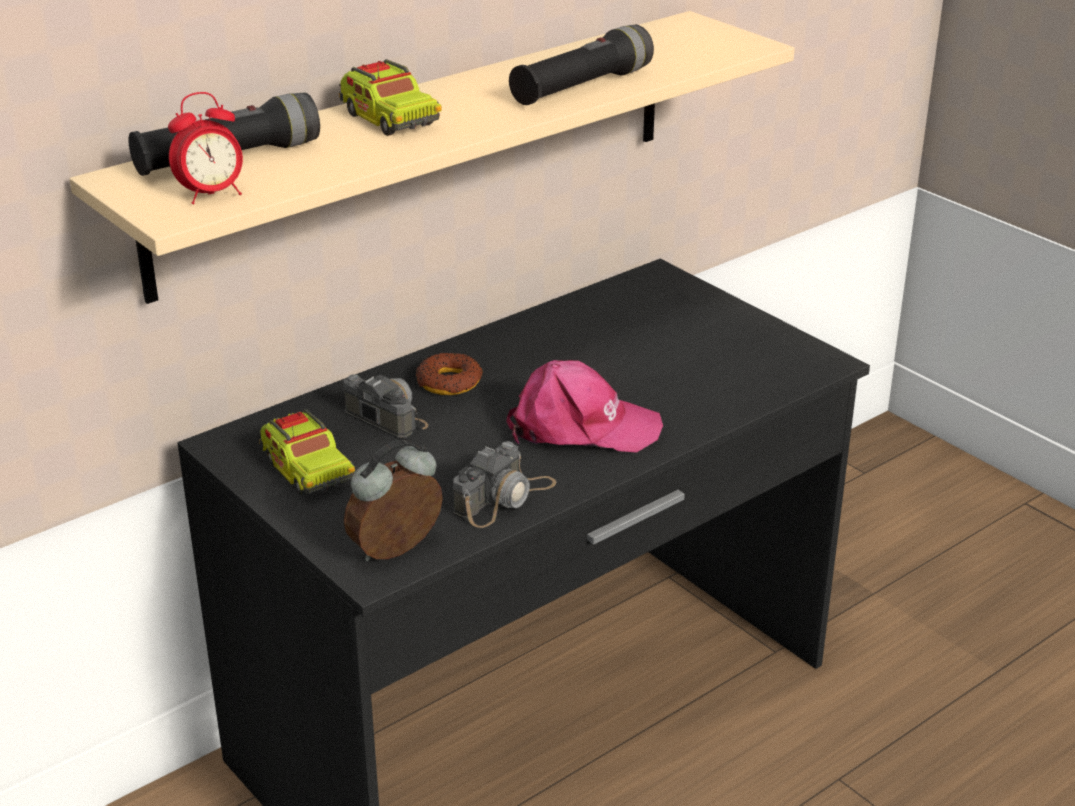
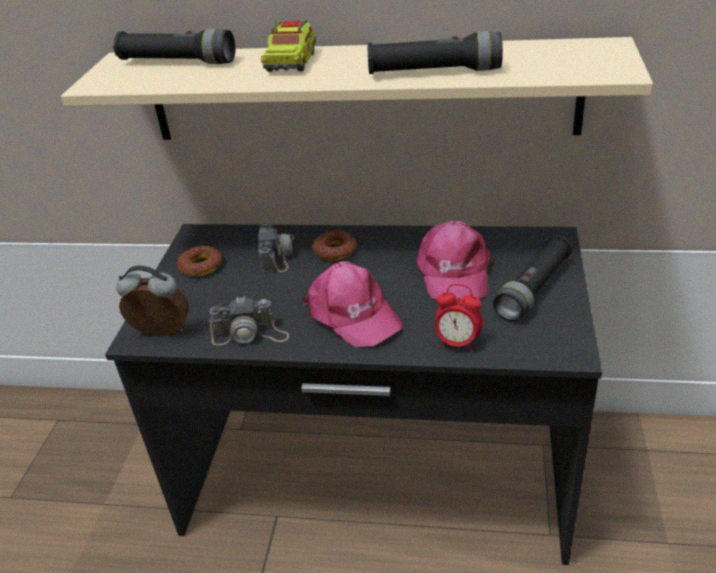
camera: 50 degrees right, 5 degrees up
alarm clock [168,92,243,205] -> alarm clock moved to [435,284,483,352]
toy truck [259,409,355,495] -> donut [177,246,222,277]
none -> pink cap [416,221,491,300]
none -> black flashlight [493,235,572,321]

